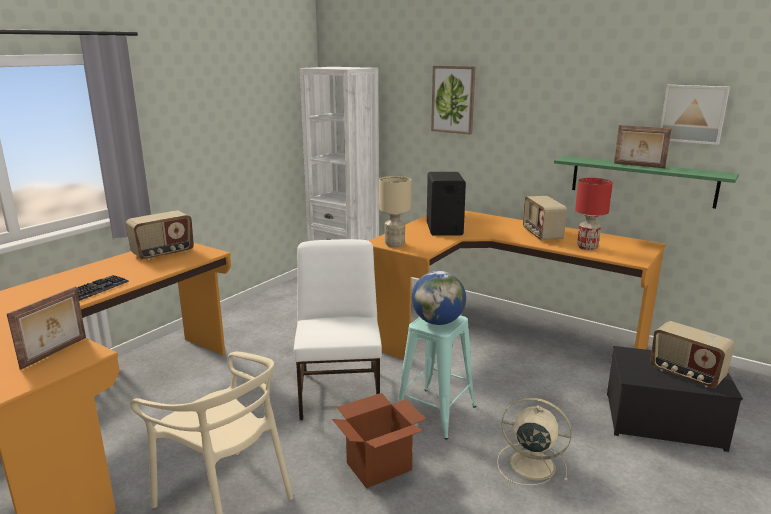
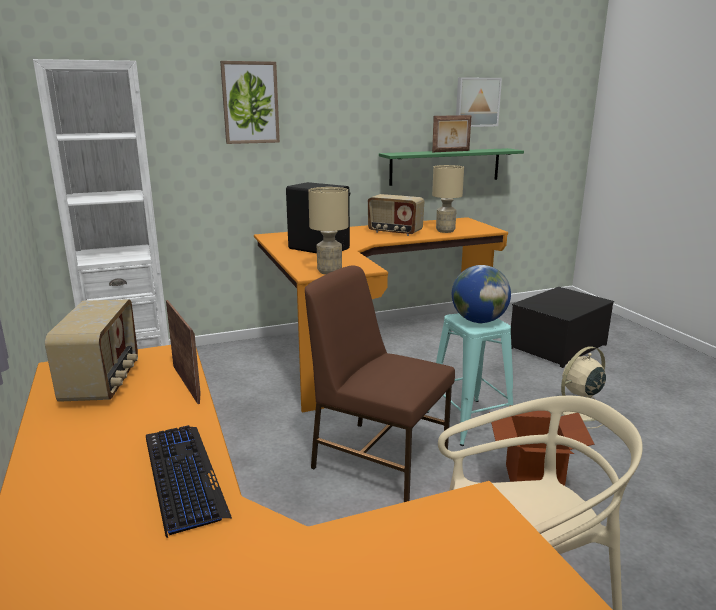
camera: 55 degrees left, 0 degrees up
picture frame [7,286,86,370] -> picture frame moved to [166,300,201,404]
white chair [294,239,382,420] -> brown chair [305,265,455,502]
red table lamp [575,178,613,250] -> beige table lamp [432,165,464,233]
radio [650,321,735,388] -> none

